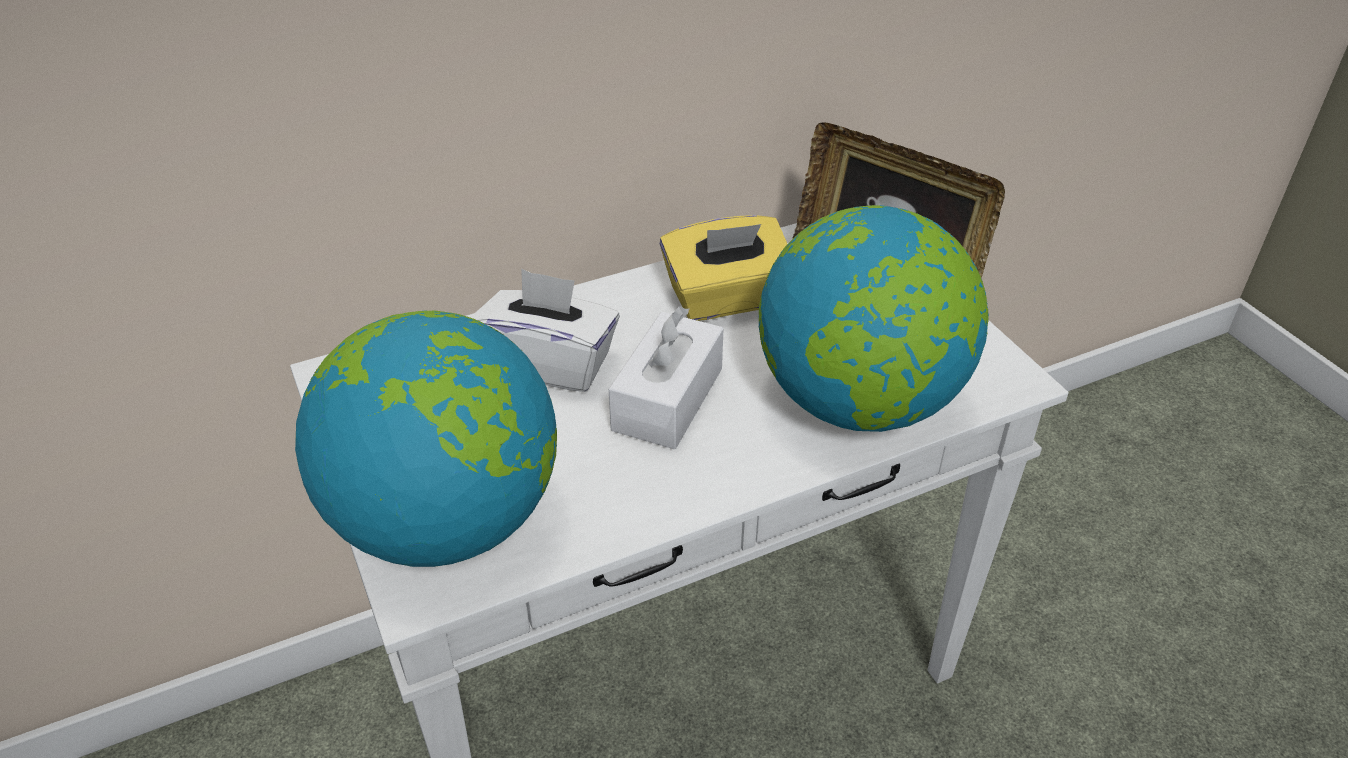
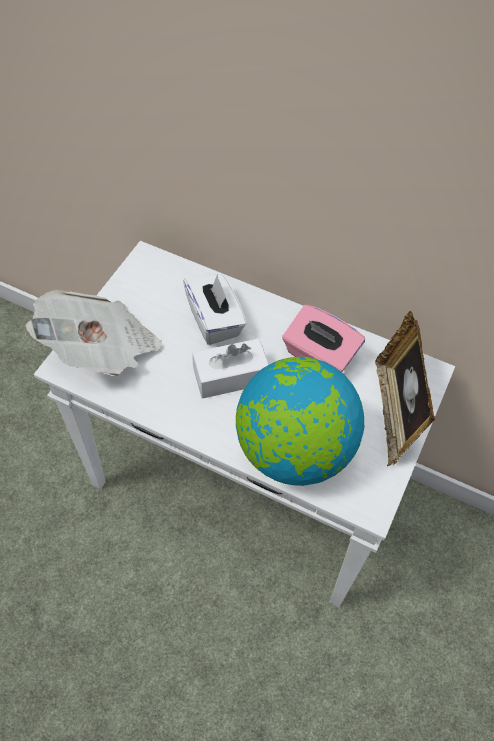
camera: 50 degrees right, 15 degrees up
globe [295,311,557,567] -> newspaper [25,290,162,376]
yellow tissue box [660,215,787,321] -> pink tissue box [282,304,365,372]

